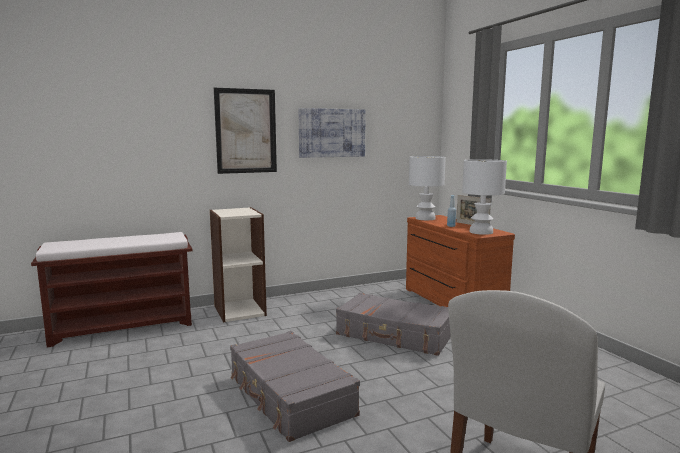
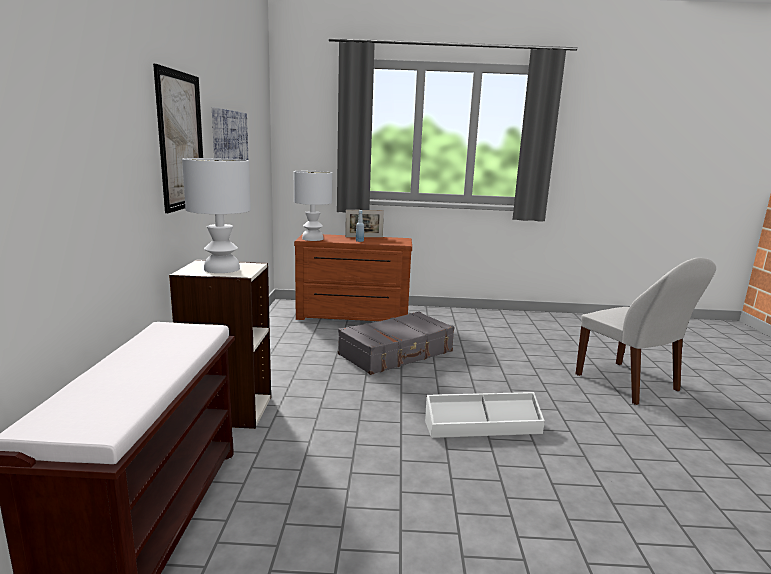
camera: 65 degrees left, 5 degrees up
grey suitcase [230,331,360,442] -> white storage box [425,392,545,438]
white table lamp [462,159,507,235] -> white table lamp moved to [182,158,251,273]

